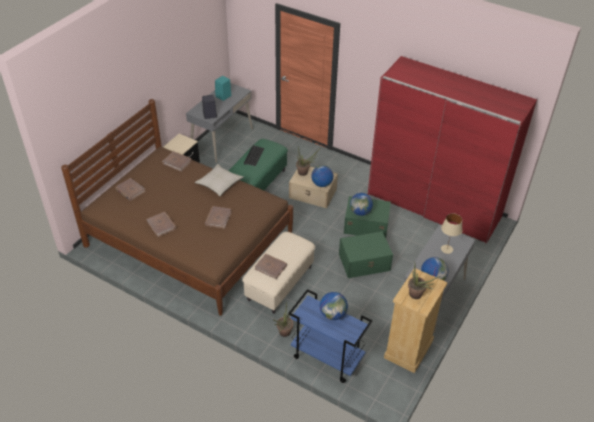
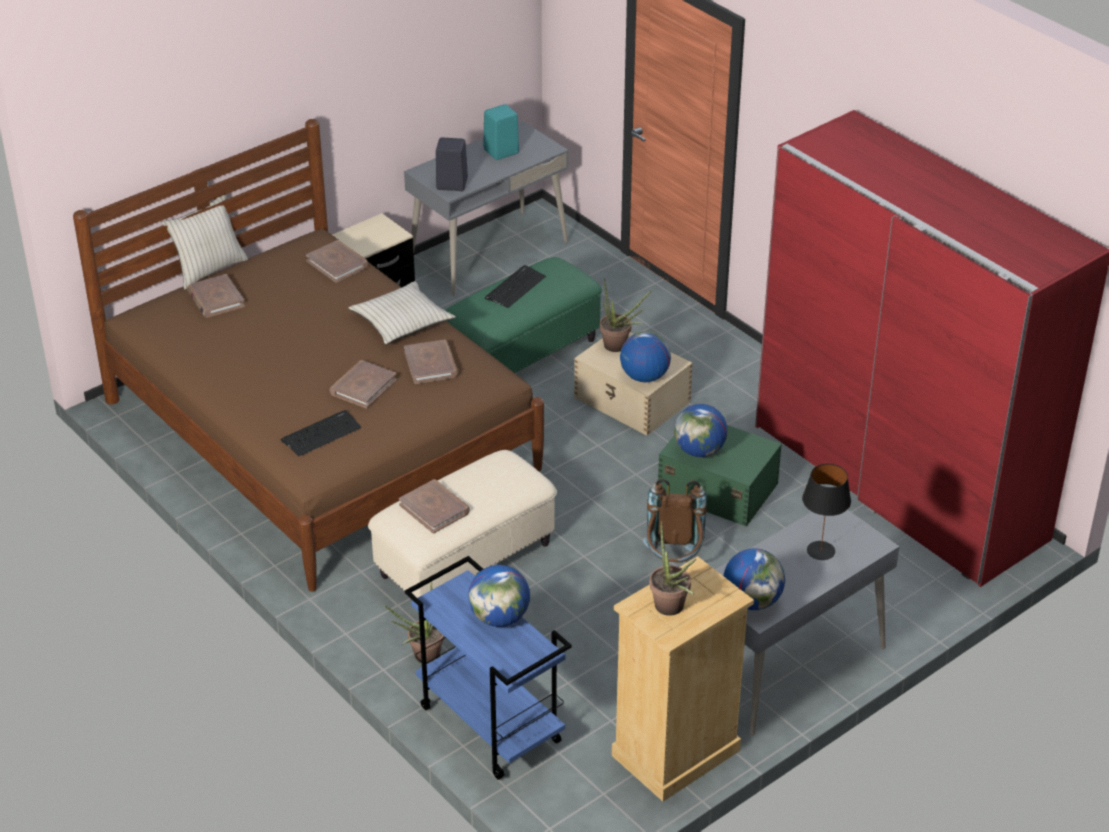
camera: 20 degrees right, 5 degrees down
brown book [147,212,176,237] -> brown book moved to [404,339,458,384]
green storage box [339,231,393,278] -> brown backpack [643,479,707,562]
beige table lamp [441,213,463,254] -> black table lamp [802,464,851,560]
none -> beige pillow [162,195,248,289]
none -> keyboard [281,410,362,457]

